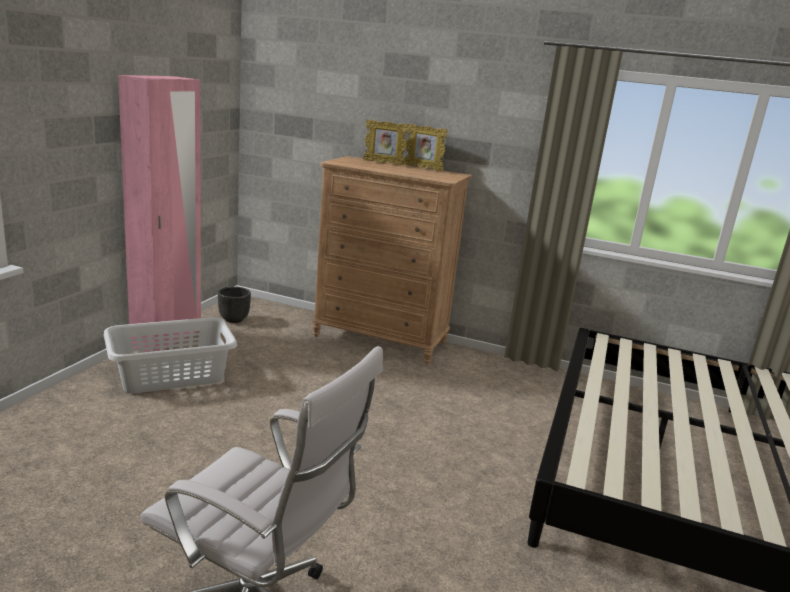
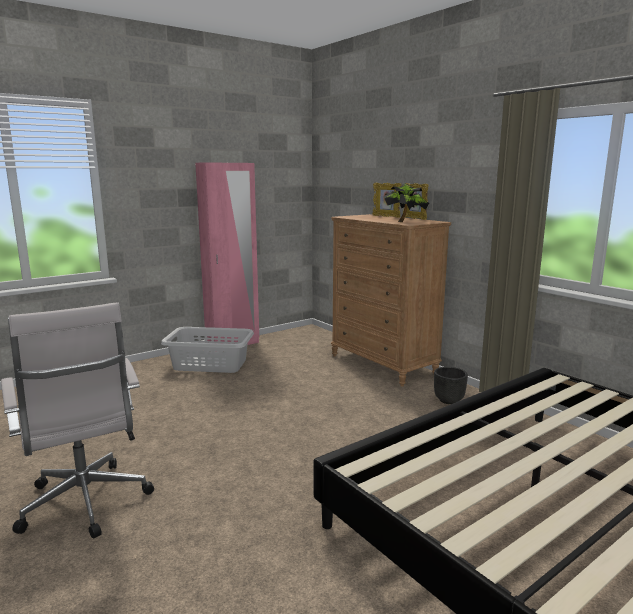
camera: 35 degrees right, 5 degrees down
black planter [218,287,251,323] -> black planter moved to [434,367,468,404]
none -> potted plant [383,183,429,222]

